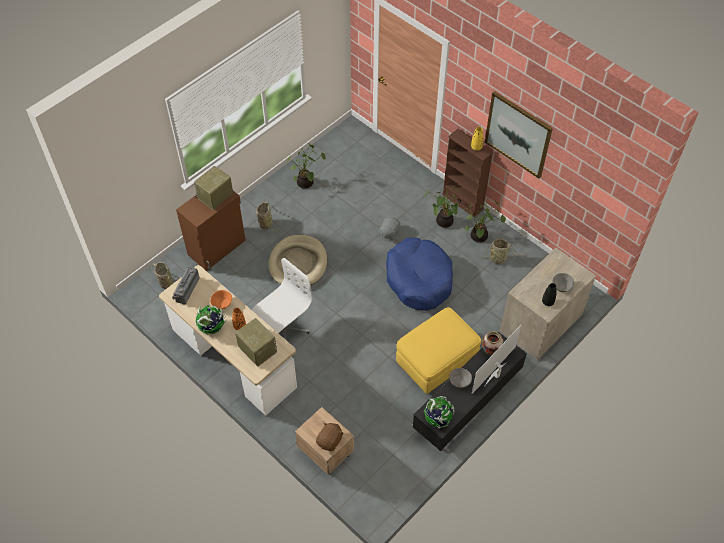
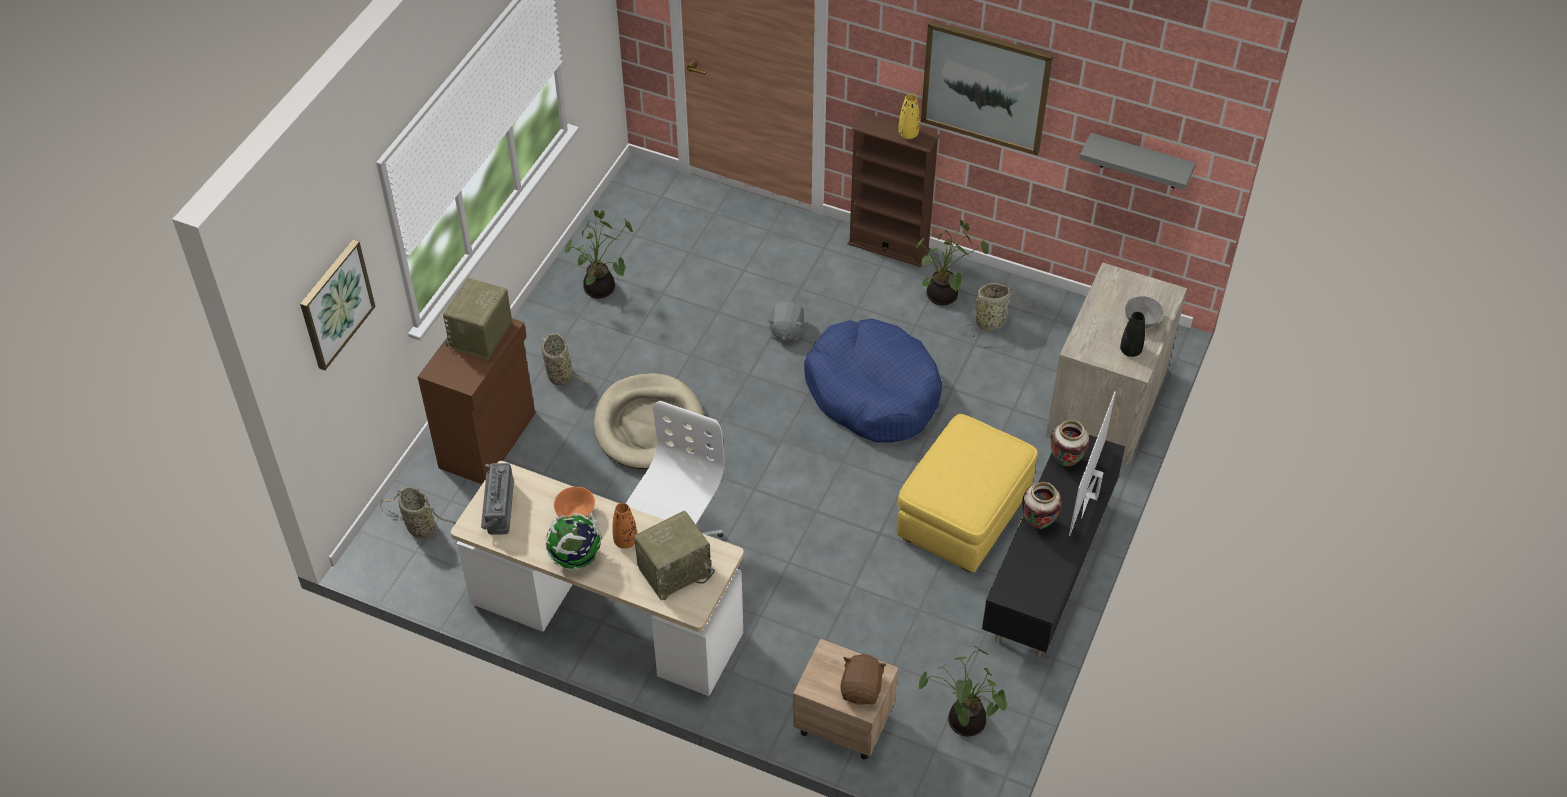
camera: 20 degrees left, 5 degrees down
radio [235,318,277,366] -> radio turned 120 degrees clockwise [634,511,715,601]
potted plant [424,186,459,228] -> potted plant moved to [918,645,1007,736]
globe [424,396,454,428] -> none
grey bowl [449,368,472,388] -> vase [1022,482,1062,529]
none -> picture [300,239,376,371]
none -> grey shelf [1080,133,1196,190]

